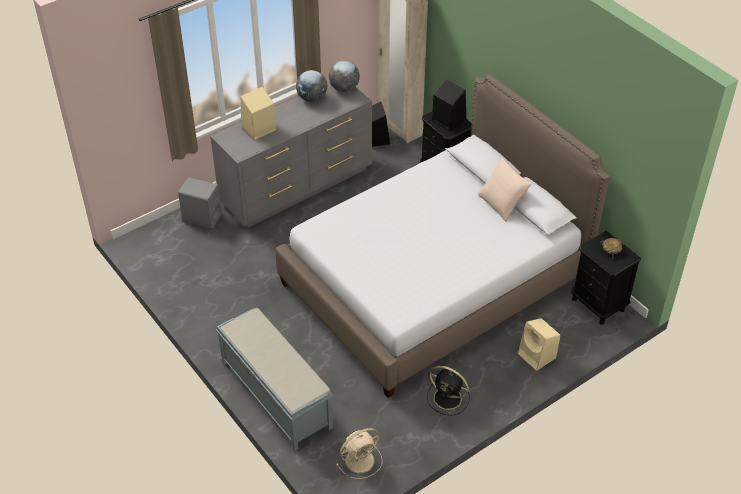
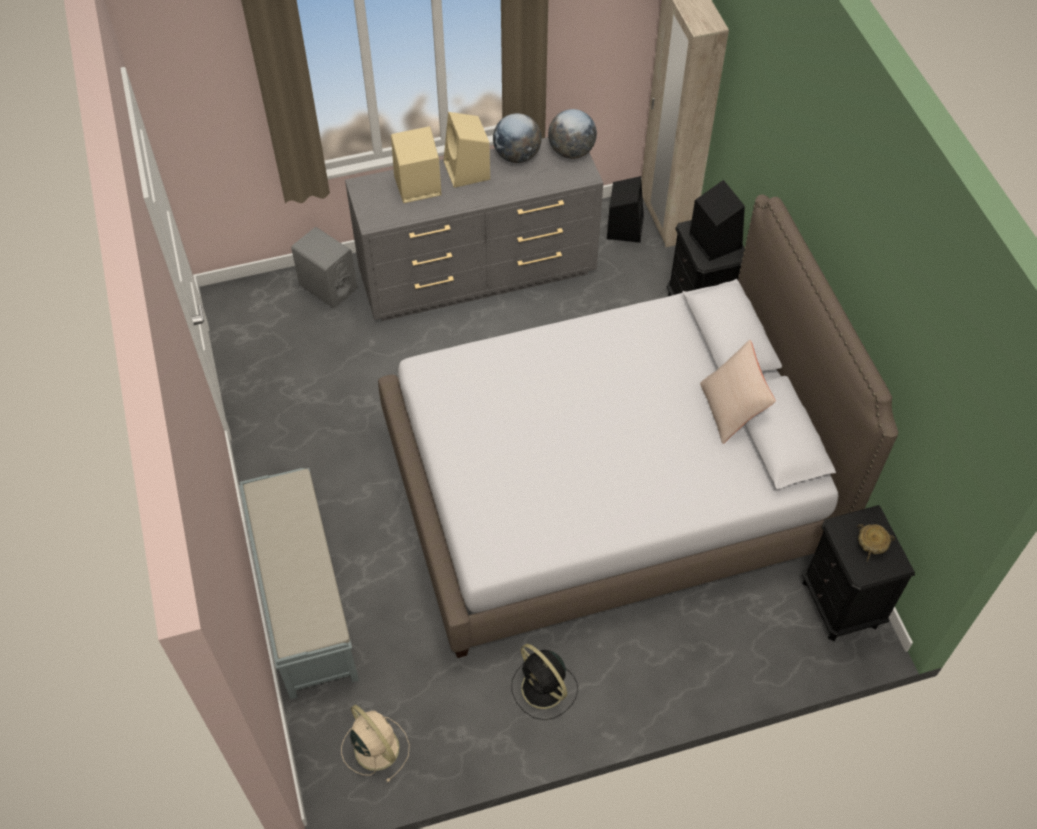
camera: 20 degrees right, 10 degrees up
beige fan [336,428,382,479] -> beige fan turned 120 degrees counterclockwise [341,704,410,782]
beige speaker [518,318,560,371] -> beige speaker moved to [444,112,490,188]

